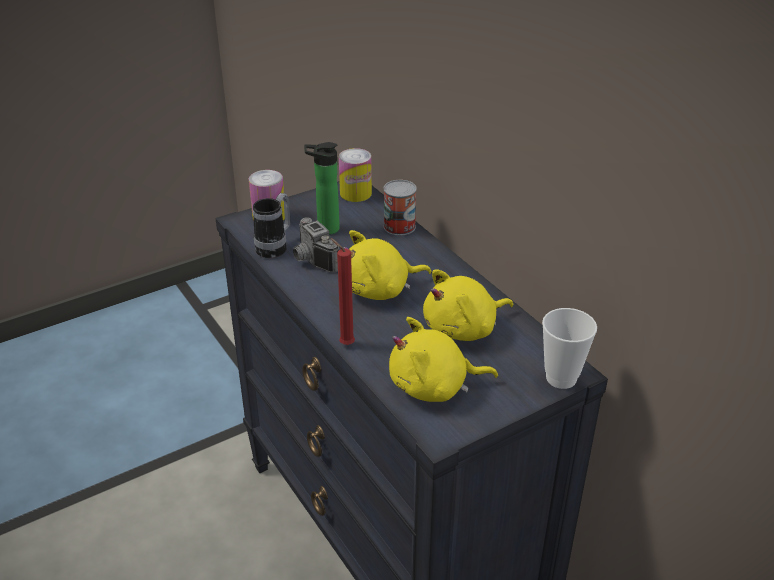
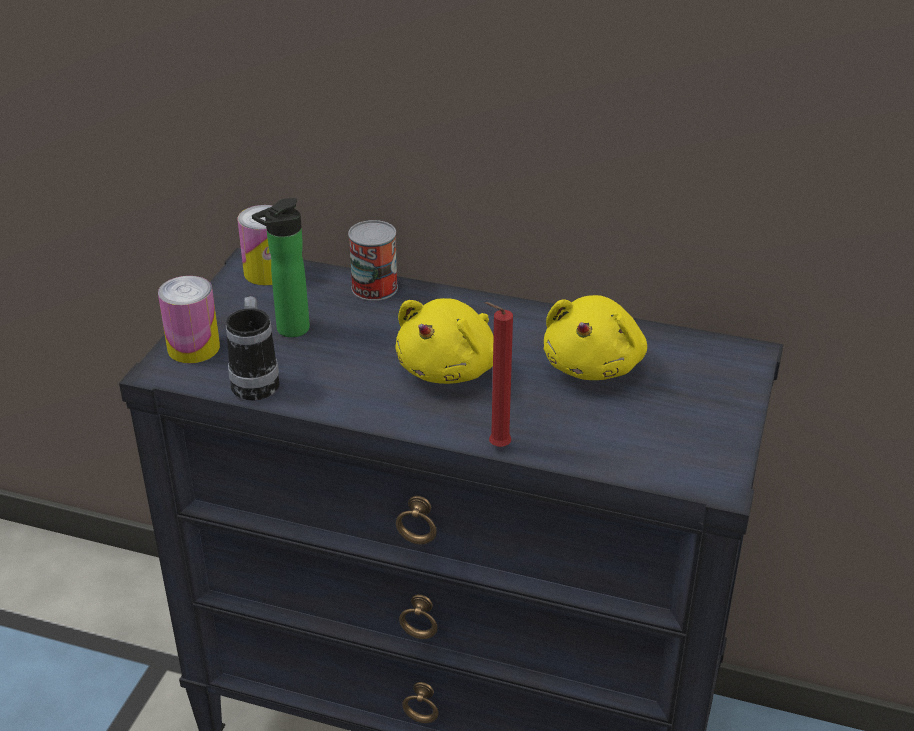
camera: 40 degrees left, 0 degrees up
camera [293,217,339,273] -> none
yellow plush toy [389,317,498,402] -> none
cup [542,308,597,389] -> none

